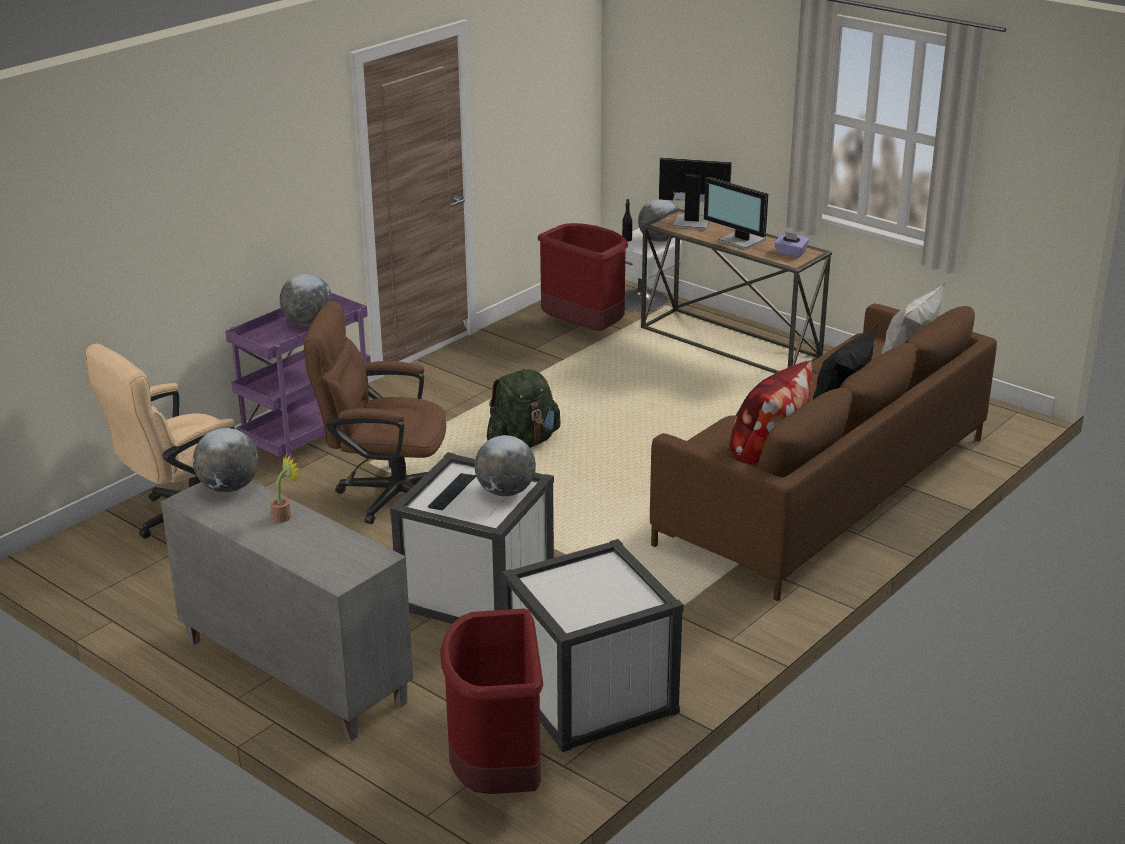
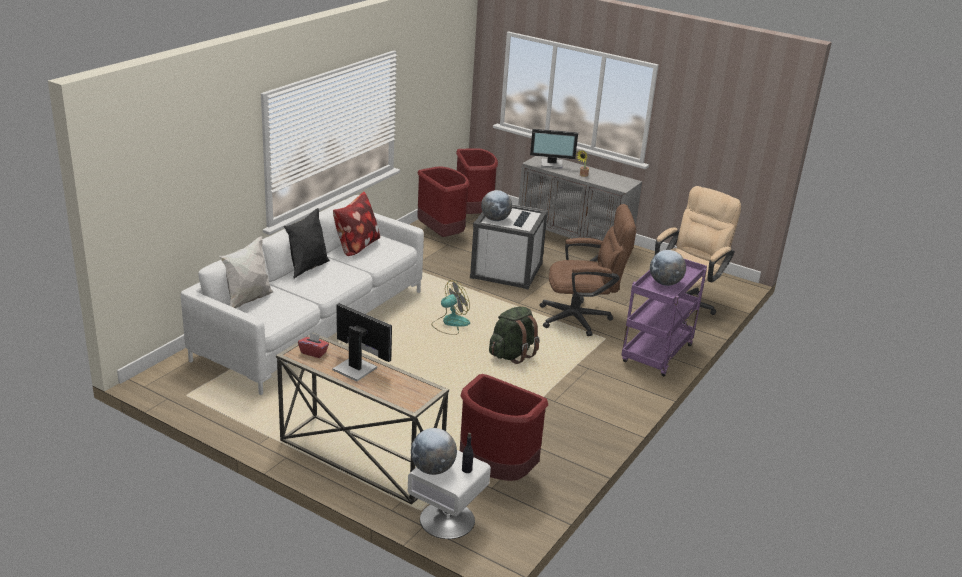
camera: 170 degrees right, 0 degrees up
globe [193,428,259,492] -> none
white storage box [502,539,684,752] -> red trash can [417,167,470,237]
brown sofa [650,304,997,601] -> white sofa [181,195,424,395]
monitor [659,158,732,230] -> monitor moved to [530,129,578,169]
purple tissue box [774,232,809,258] -> red tissue box [298,332,329,358]
none -> fan [432,280,470,335]

